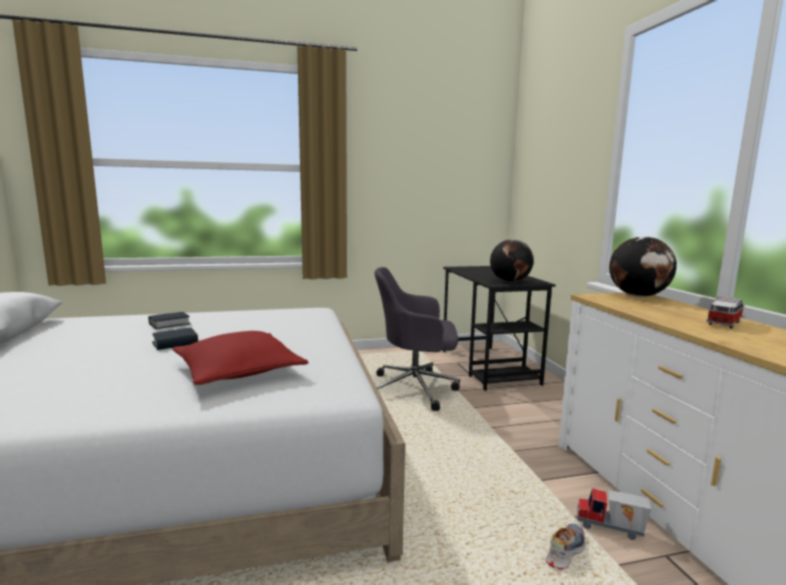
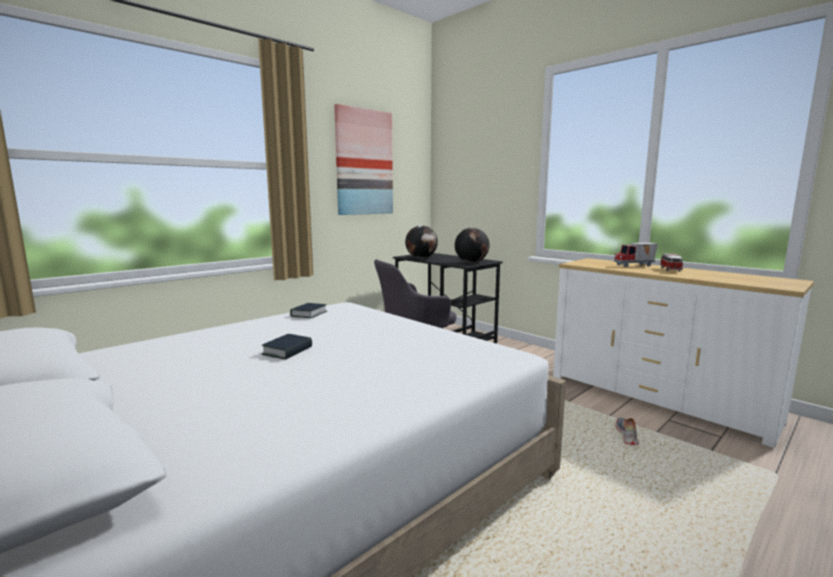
camera: 30 degrees left, 0 degrees up
book [148,312,191,329] -> book moved to [290,303,327,318]
red pillow [173,331,309,385] -> none
toy truck [577,488,651,540] -> toy truck moved to [614,243,658,267]
globe [609,237,677,297] -> globe moved to [405,225,438,259]
none -> picture [334,104,393,215]

